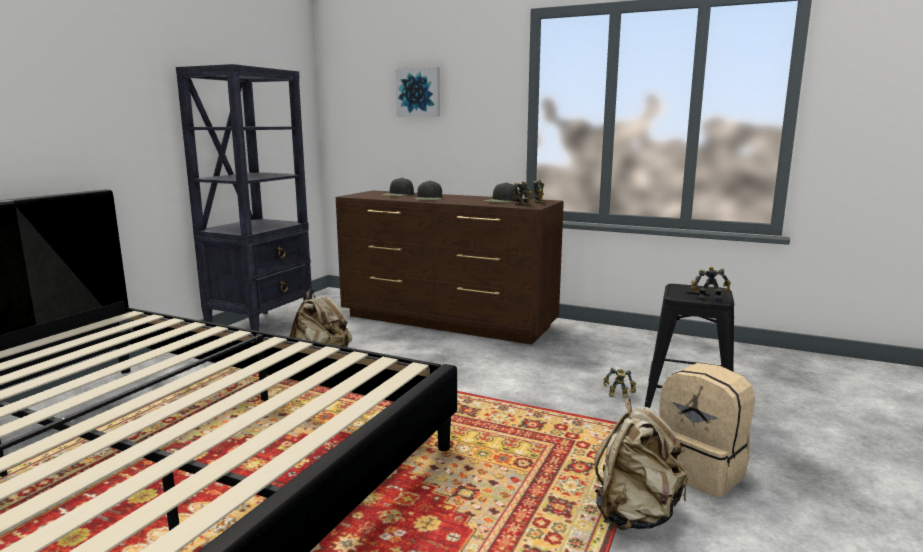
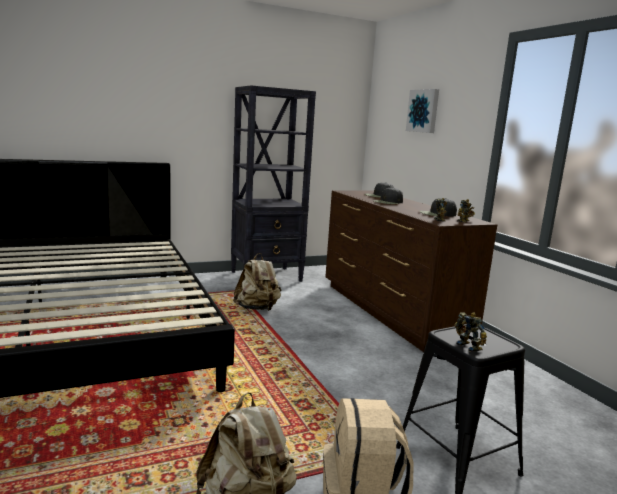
camera: 40 degrees right, 0 degrees up
toy robot [603,368,636,397] -> none

